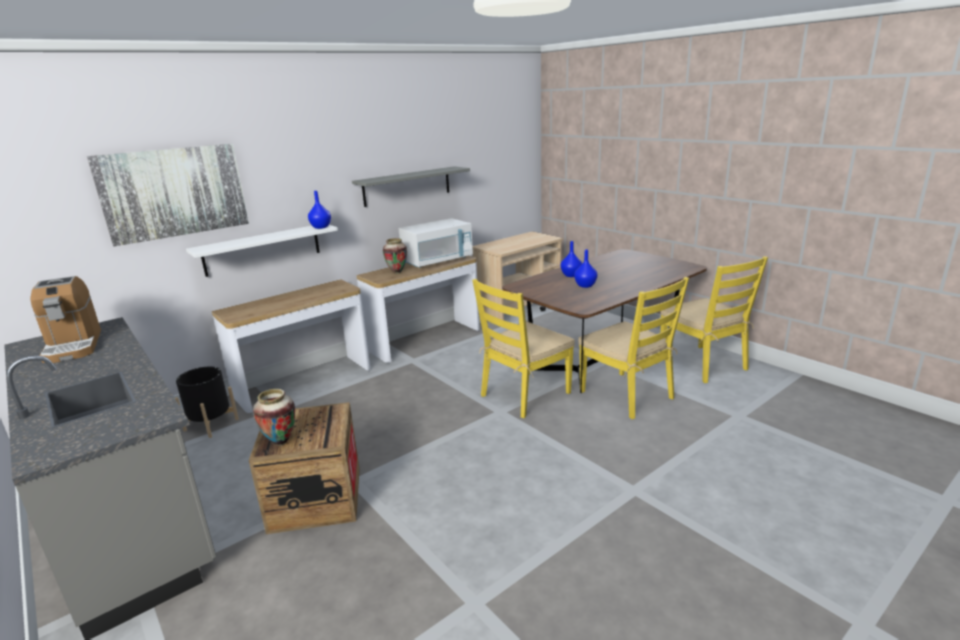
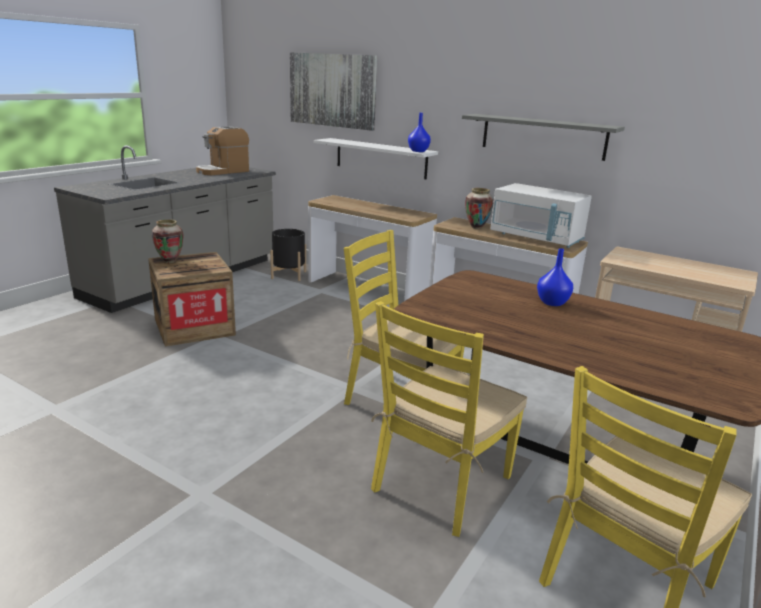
camera: 70 degrees right, 0 degrees up
blue vase [574,249,598,288] -> none

